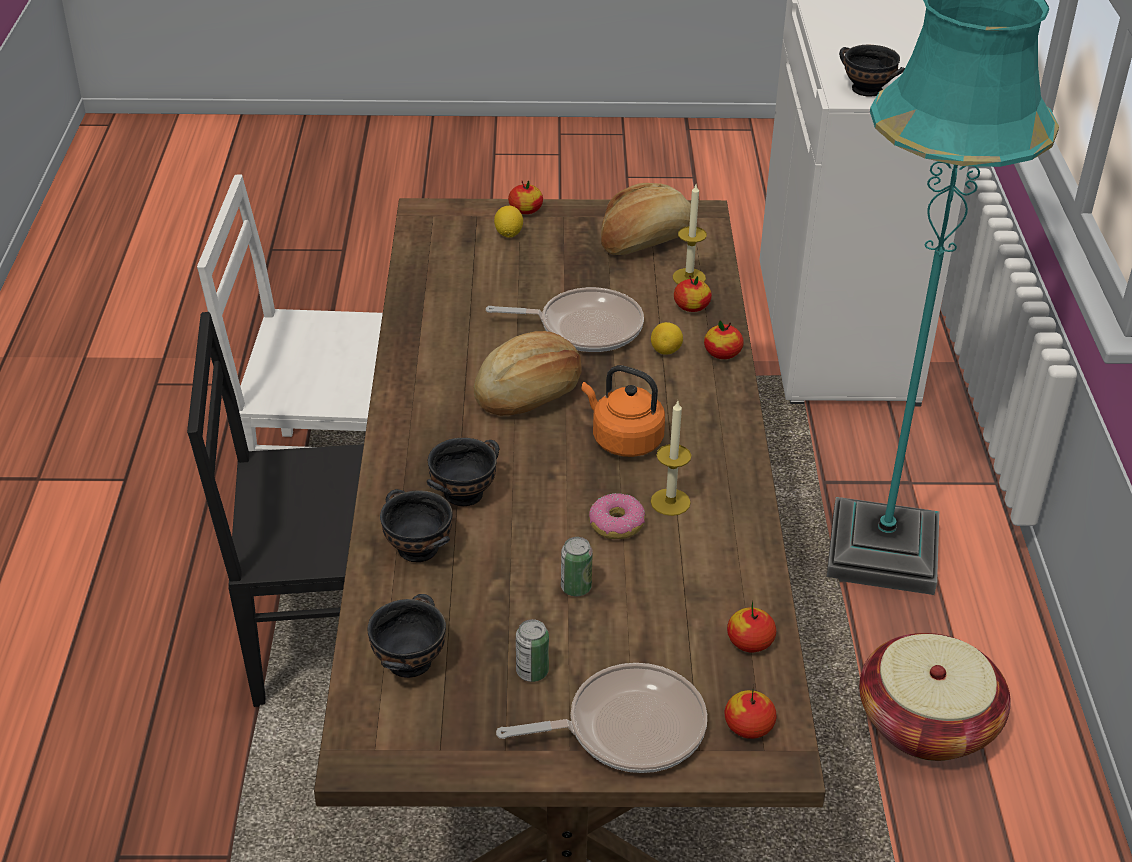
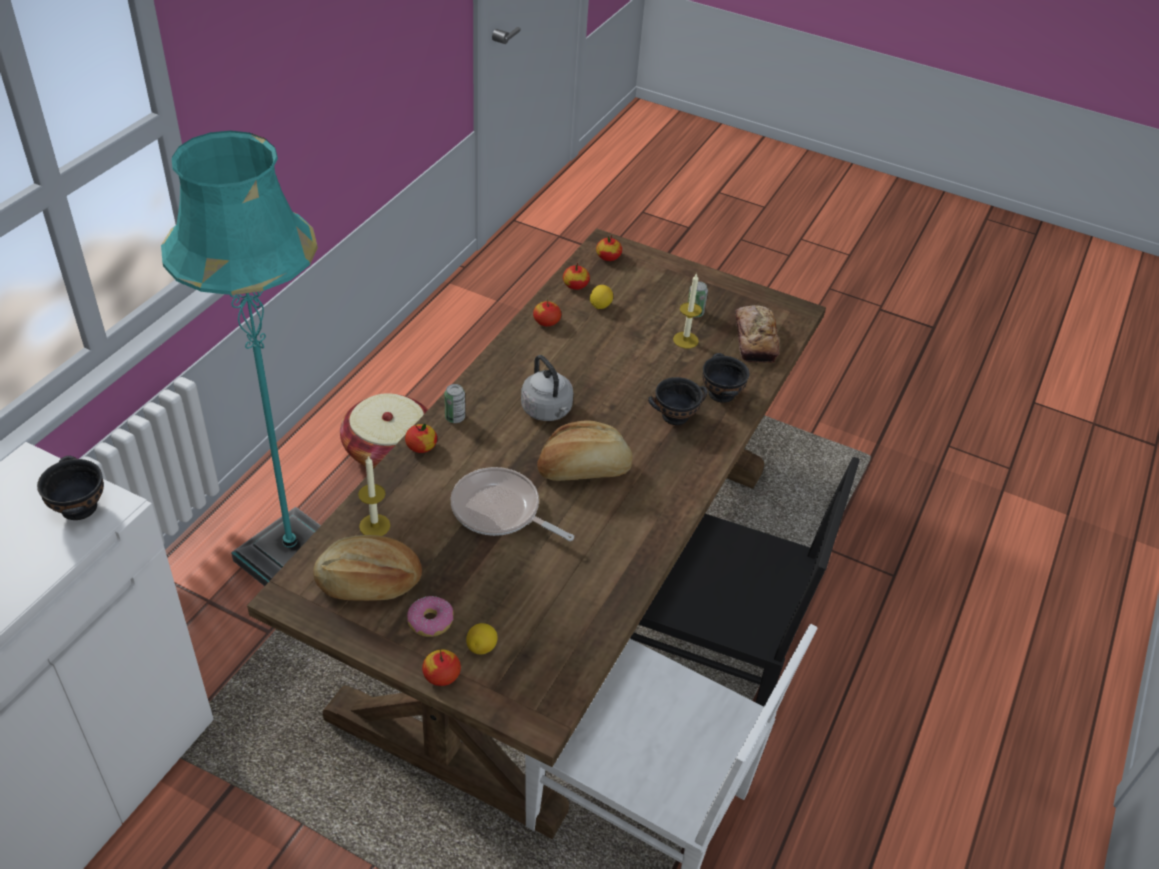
camera: 155 degrees left, 5 degrees up
black bowl [367,594,446,678] -> bread [735,305,779,363]
frying pan [496,663,707,773] -> none
can [561,537,593,596] -> can moved to [444,384,465,423]
orange kettle [582,365,665,457] -> grey kettle [521,355,573,421]
donut [589,493,645,539] -> donut moved to [407,596,453,637]
lemon [651,322,683,355] -> lemon moved to [590,285,613,309]
candle [651,401,691,516] -> candle moved to [673,273,702,349]
apple [674,276,712,312] -> apple moved to [533,298,561,327]

